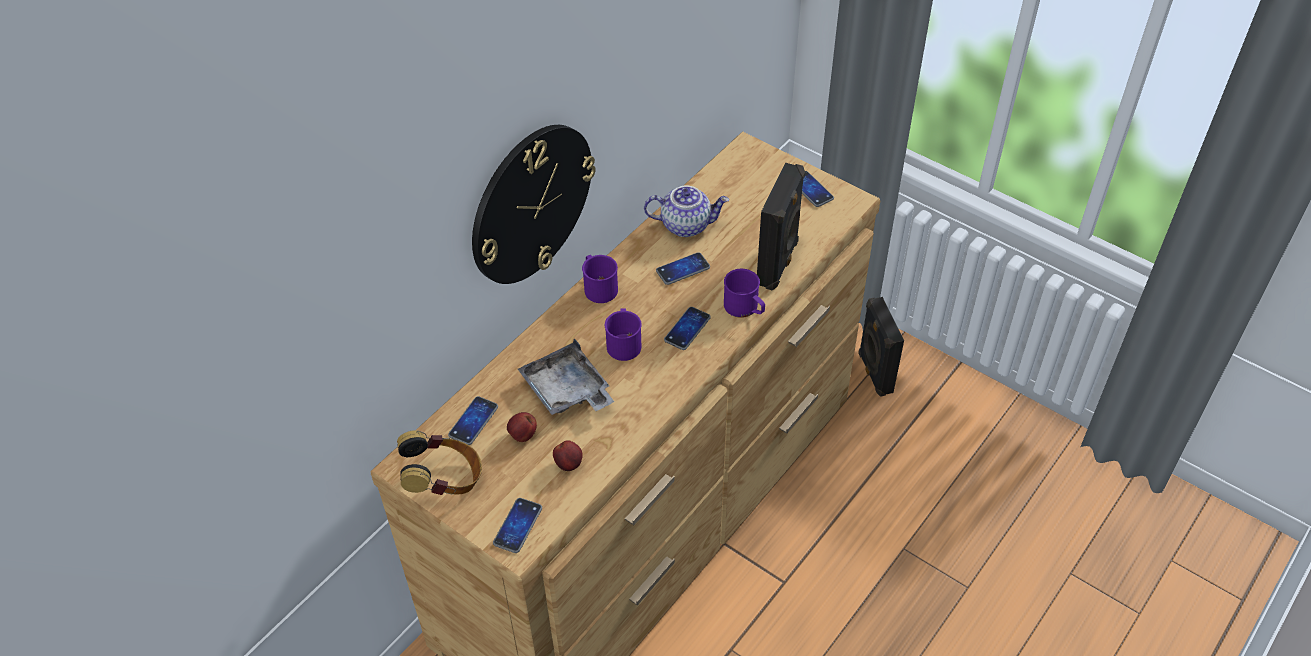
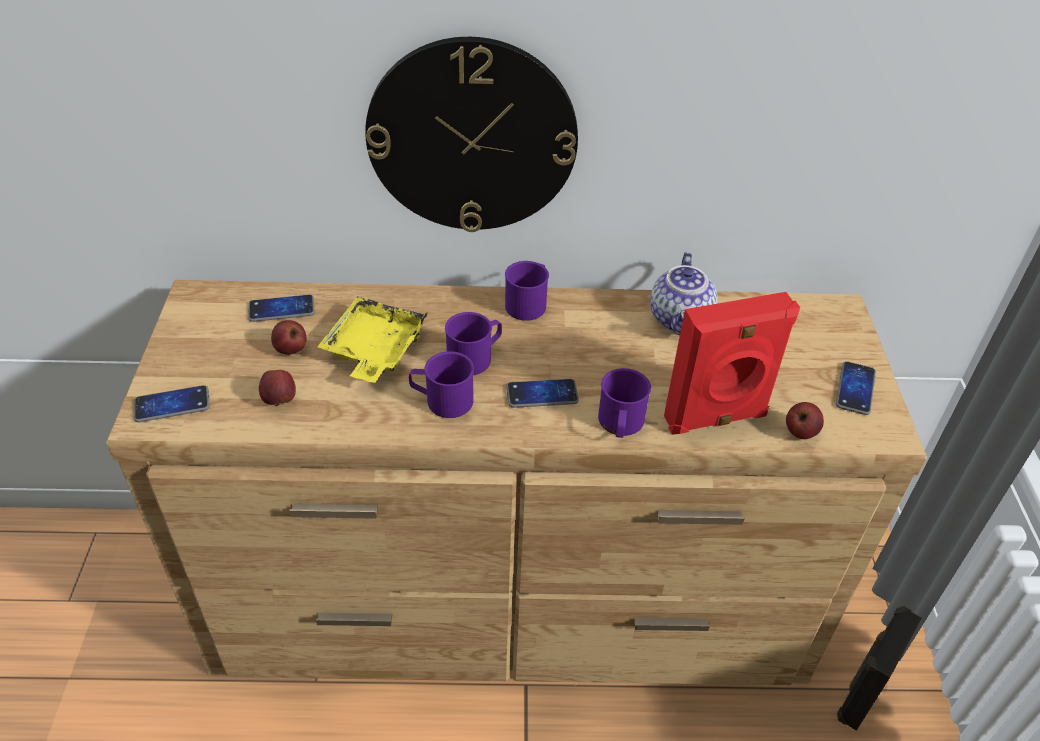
camera: 50 degrees right, 5 degrees down
headphones [397,430,482,495] -> none
grey tray [518,338,614,415] -> yellow tray [317,296,428,383]
teapot [644,185,729,237] -> teapot turned 45 degrees clockwise [650,252,718,336]
phone [656,252,710,285] -> none
black speaker [757,163,805,291] -> red speaker [664,292,800,435]
none -> purple mug [409,351,474,418]
none -> apple [786,402,824,439]

